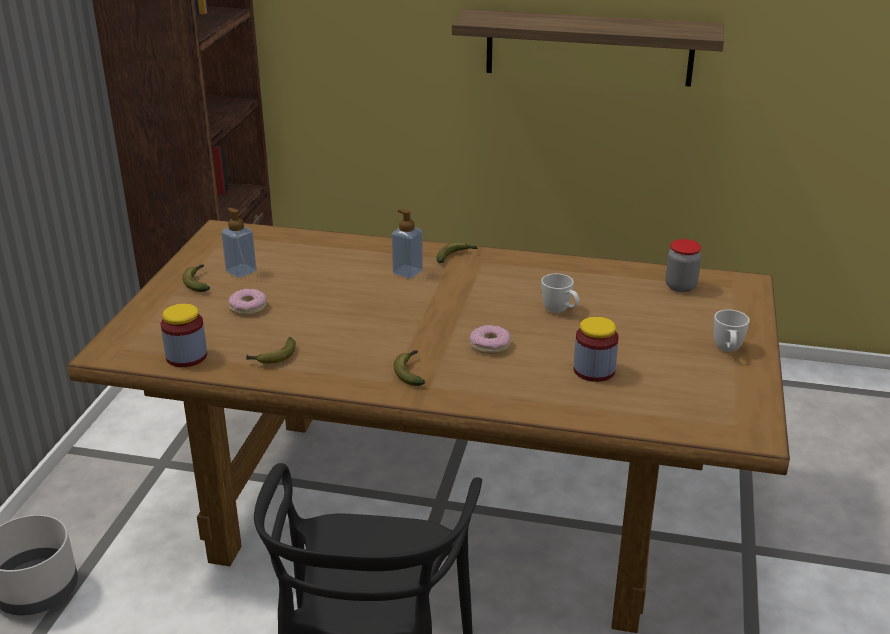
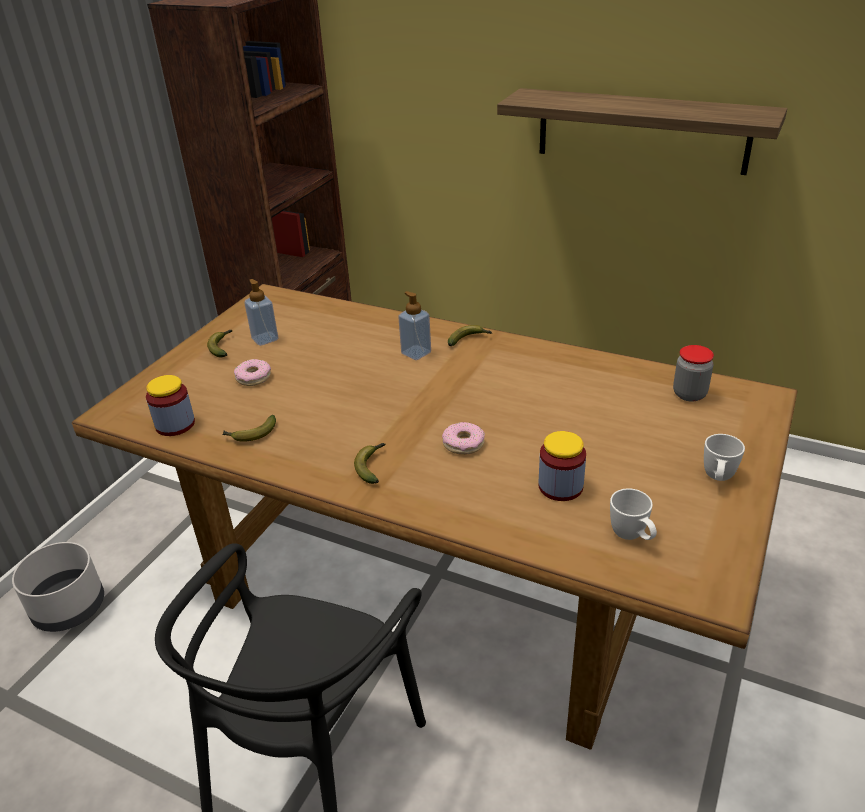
camera: 15 degrees right, 5 degrees up
white mug [541,273,579,313] -> white mug moved to [610,488,657,540]

